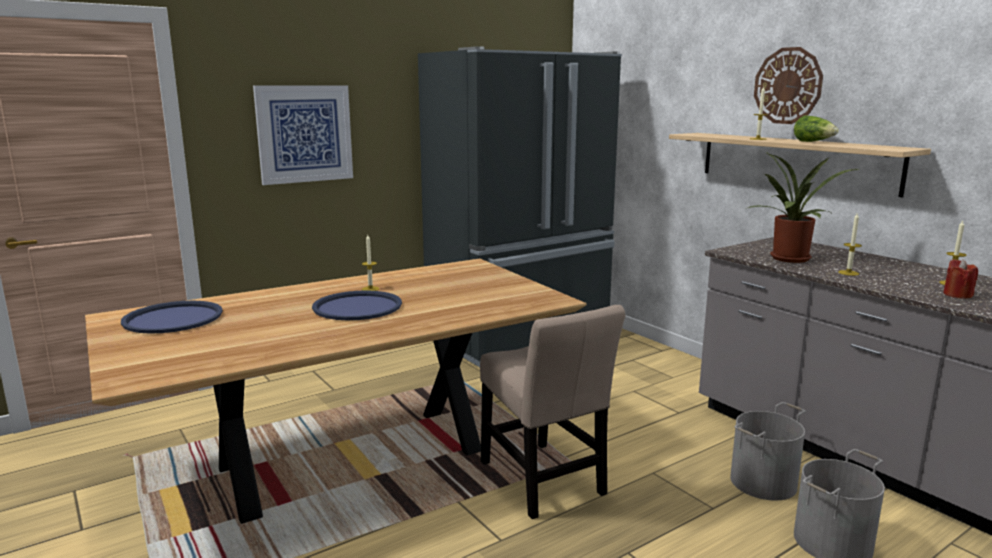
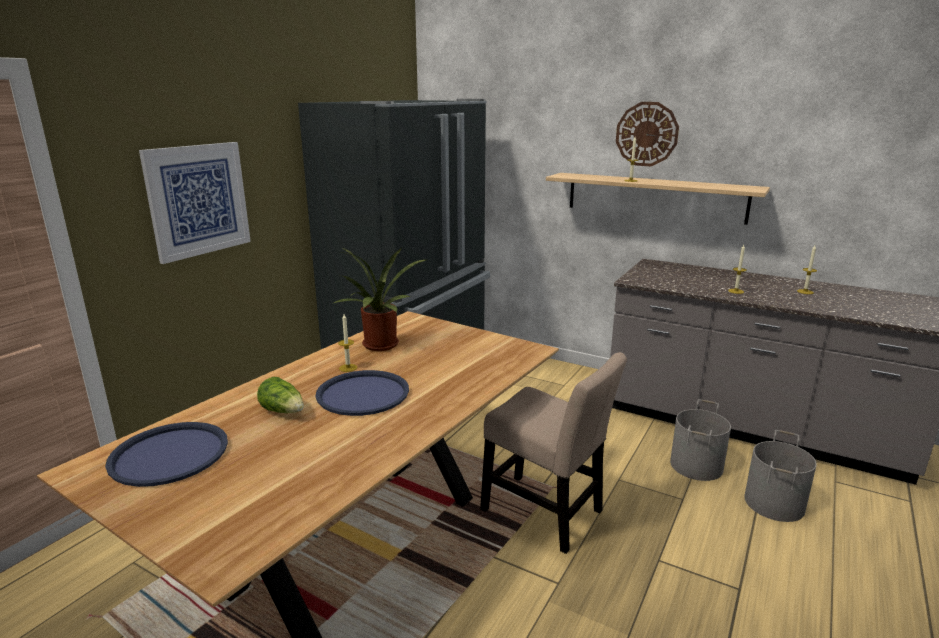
camera: 25 degrees left, 5 degrees up
potted plant [748,151,858,263] -> potted plant moved to [332,247,429,351]
lettuce [794,115,839,142] -> lettuce moved to [257,377,304,413]
red candle [943,259,978,299] -> none

